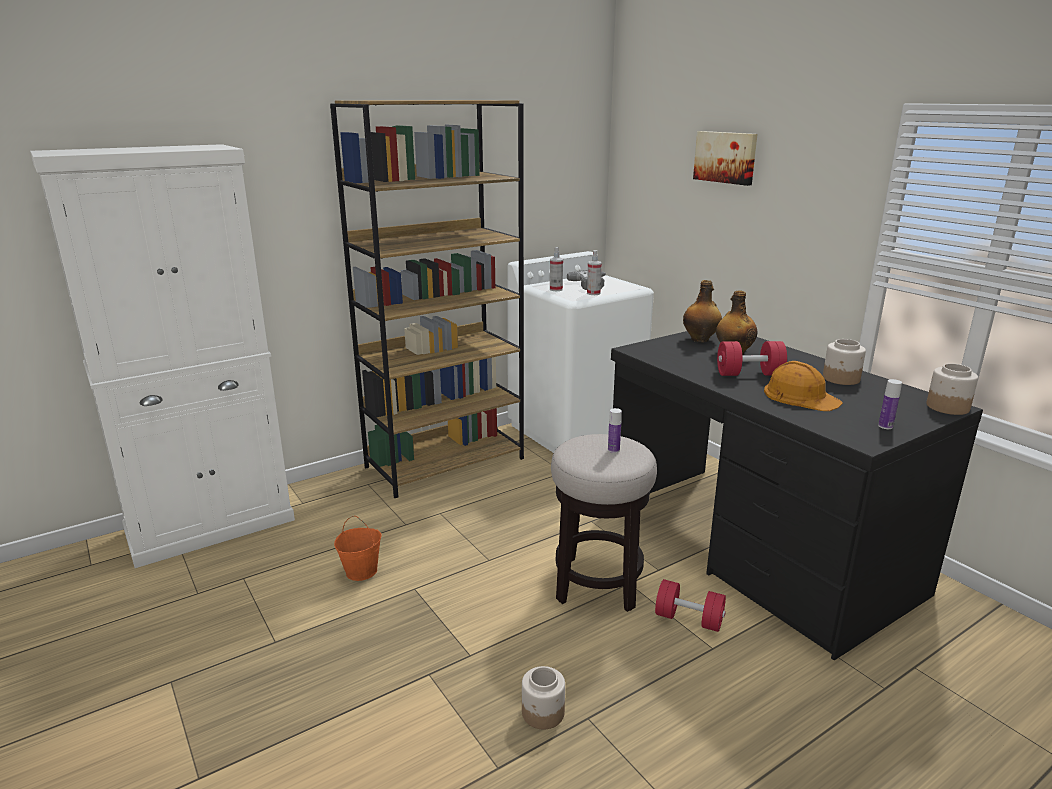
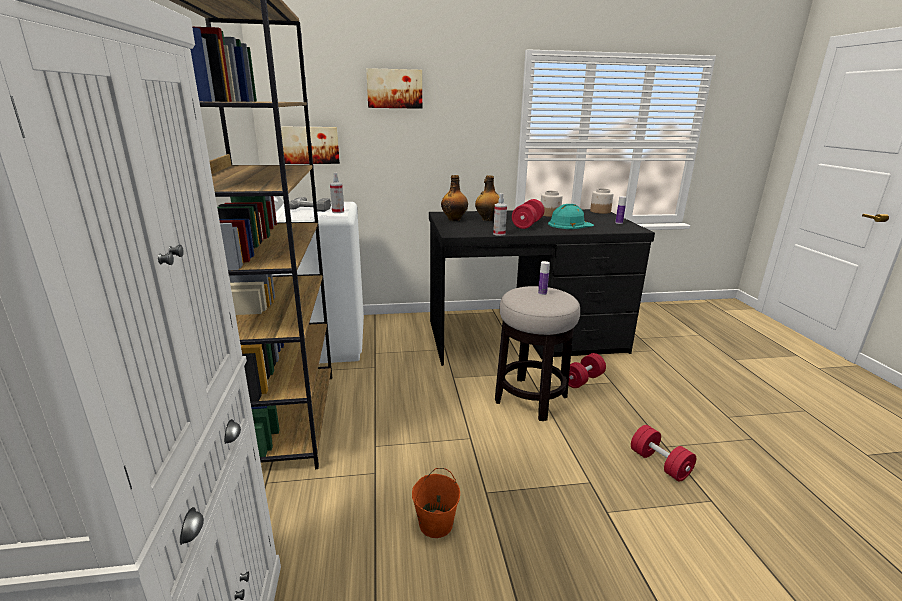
camera: 65 degrees left, 0 degrees up
jar [522,666,565,730] -> red dumbbell [631,425,696,481]
spray bottle [550,247,563,291] -> spray bottle moved to [493,193,507,236]
orange hard hat [764,361,843,411] -> turquoise hard hat [548,204,594,229]
none -> picture [281,127,340,164]

